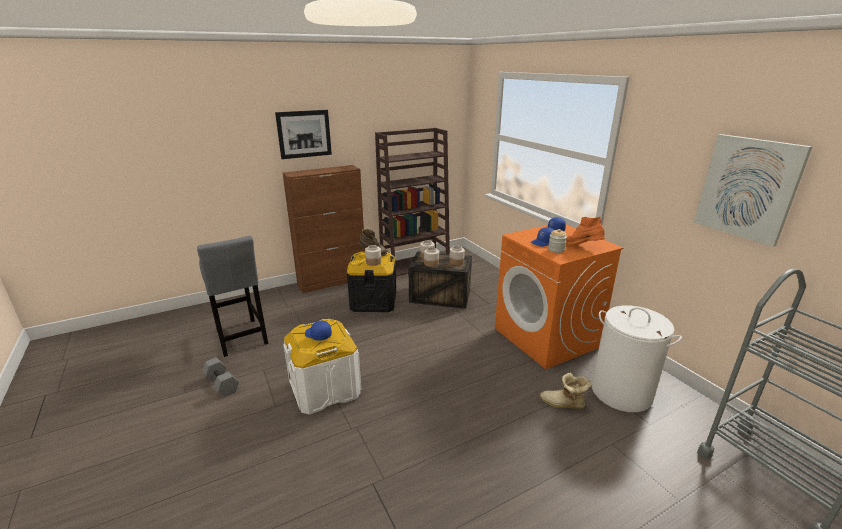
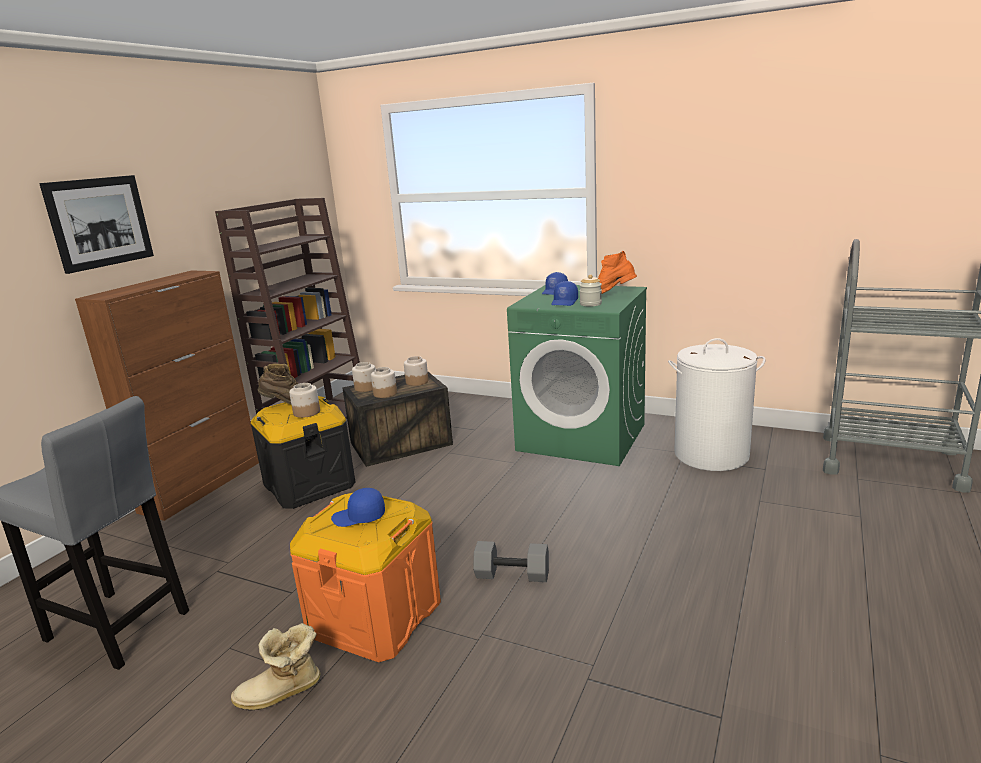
camera: 35 degrees left, 5 degrees down
grey dumbbell [202,357,239,397] -> grey dumbbell moved to [473,541,549,582]
white storage box [283,319,361,415] -> orange storage box [290,493,441,662]
orange washing machine [495,225,623,369] -> green washing machine [507,285,647,466]
boot [540,373,592,409] -> boot moved to [231,623,320,711]
picture [694,134,812,247] -> none

